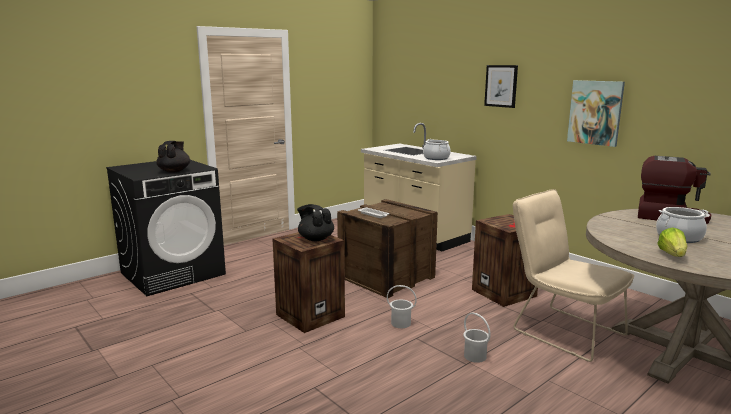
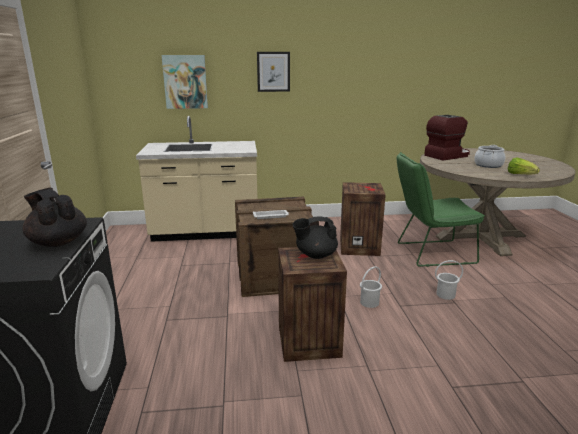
camera: 55 degrees left, 5 degrees up
cooking pot [423,139,451,160] -> none
beige chair [513,189,634,362] -> green chair [396,152,485,267]
picture [567,80,625,147] -> picture moved to [162,55,208,109]

